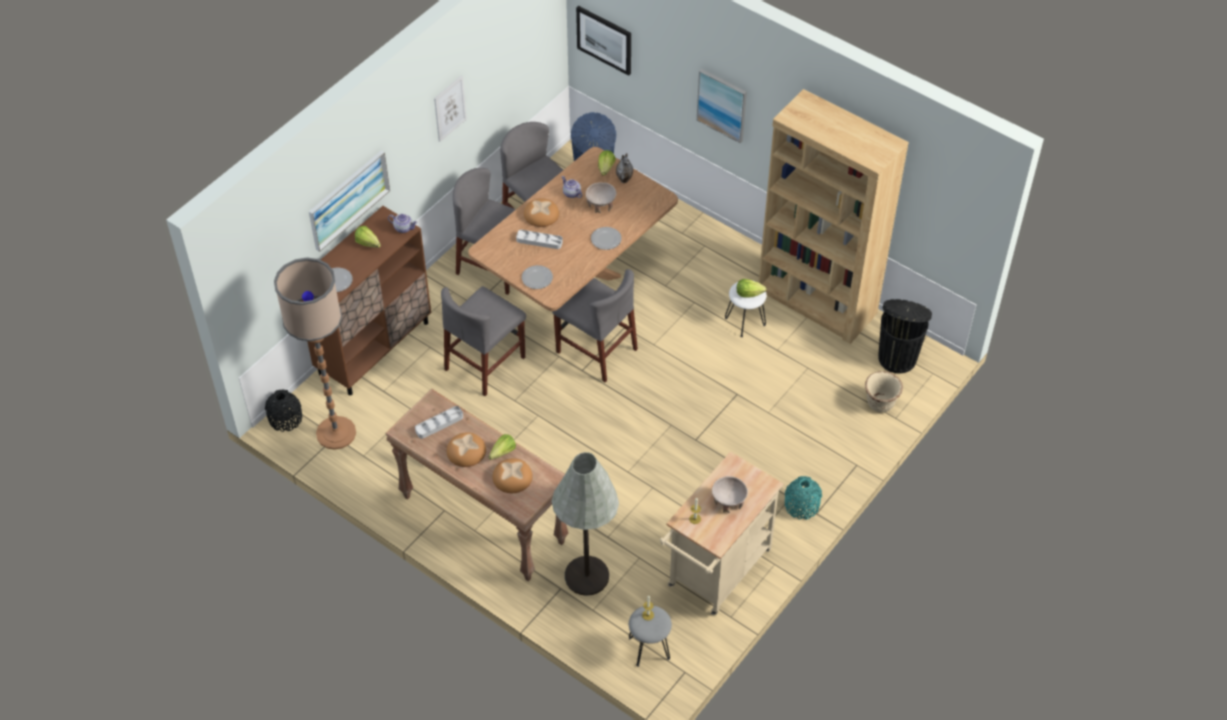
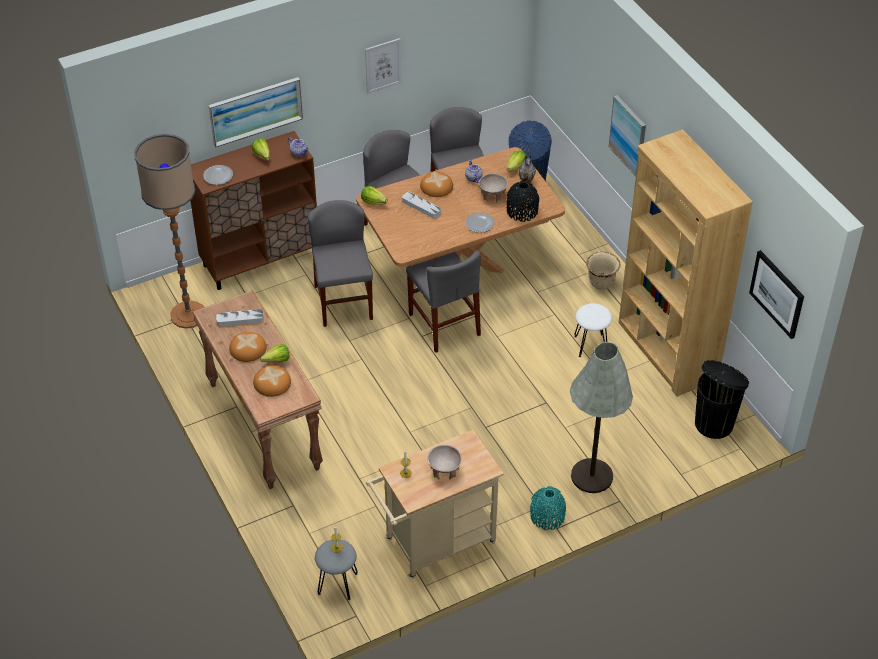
camera: 25 degrees right, 5 degrees down
black vase [265,390,302,432] -> black vase moved to [506,181,539,222]
grey chair [441,286,526,396] -> grey chair turned 105 degrees clockwise [308,200,373,327]
plate [522,265,553,289] -> none
grey floor lamp [552,452,619,596] -> grey floor lamp moved to [570,342,633,493]
picture [576,6,631,76] -> picture moved to [749,250,804,339]
lettuce [737,279,767,297] -> lettuce moved to [361,186,388,205]
beige planter [865,371,903,412] -> beige planter moved to [586,252,620,290]

